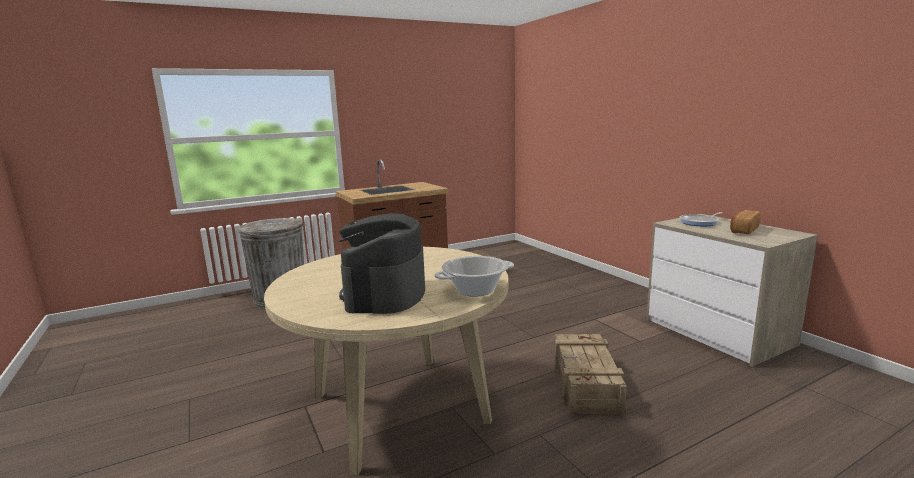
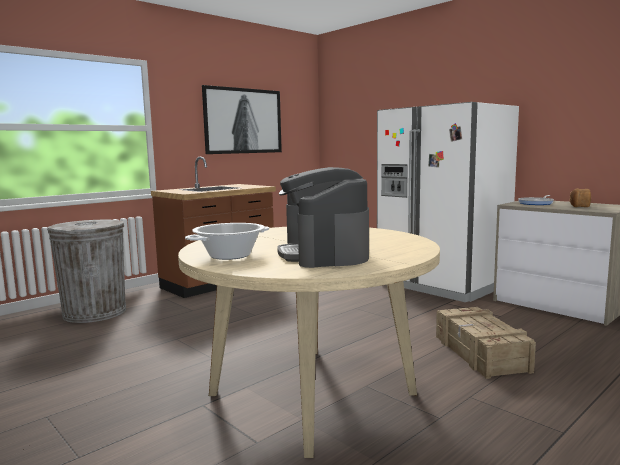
camera: 15 degrees left, 5 degrees down
cooking pot [434,256,514,296] -> cooking pot moved to [185,223,269,260]
none -> picture [202,85,282,154]
none -> white fridge [377,102,519,302]

